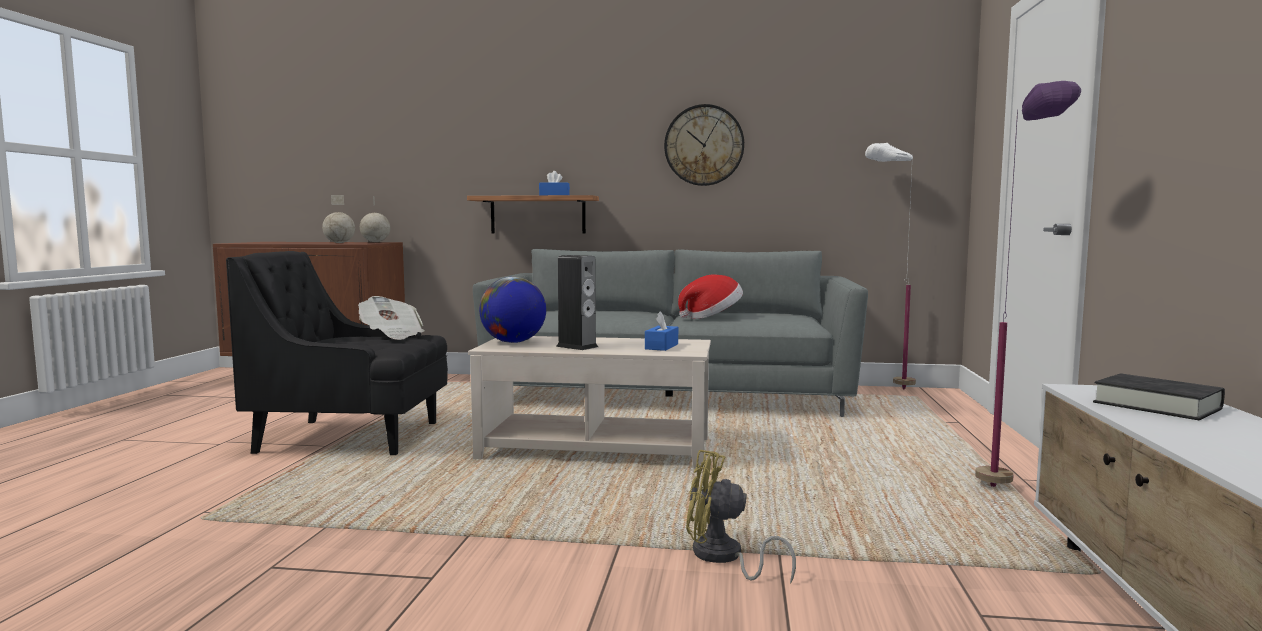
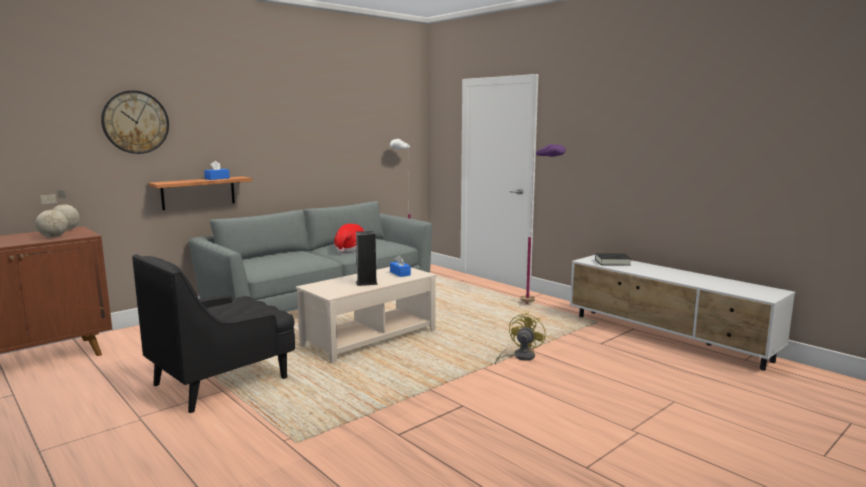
camera: 50 degrees left, 5 degrees up
newspaper [358,296,425,340] -> none
globe [479,277,546,343] -> none
wall clock [664,104,744,186] -> wall clock moved to [101,90,169,154]
yellow fan [686,450,796,583] -> yellow fan turned 150 degrees clockwise [495,312,546,365]

